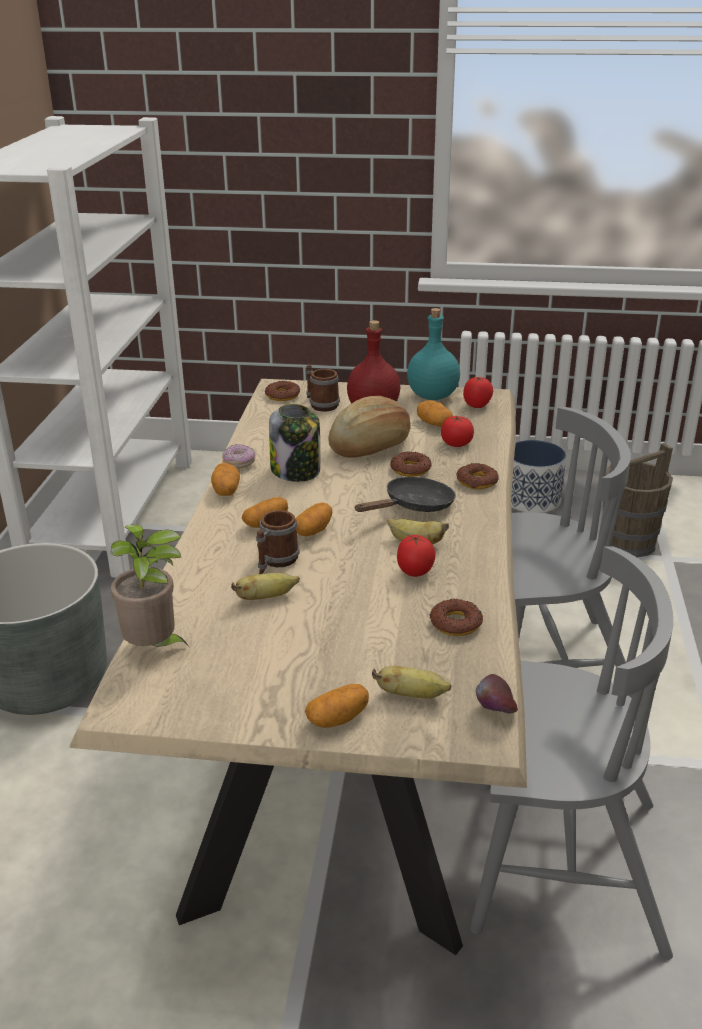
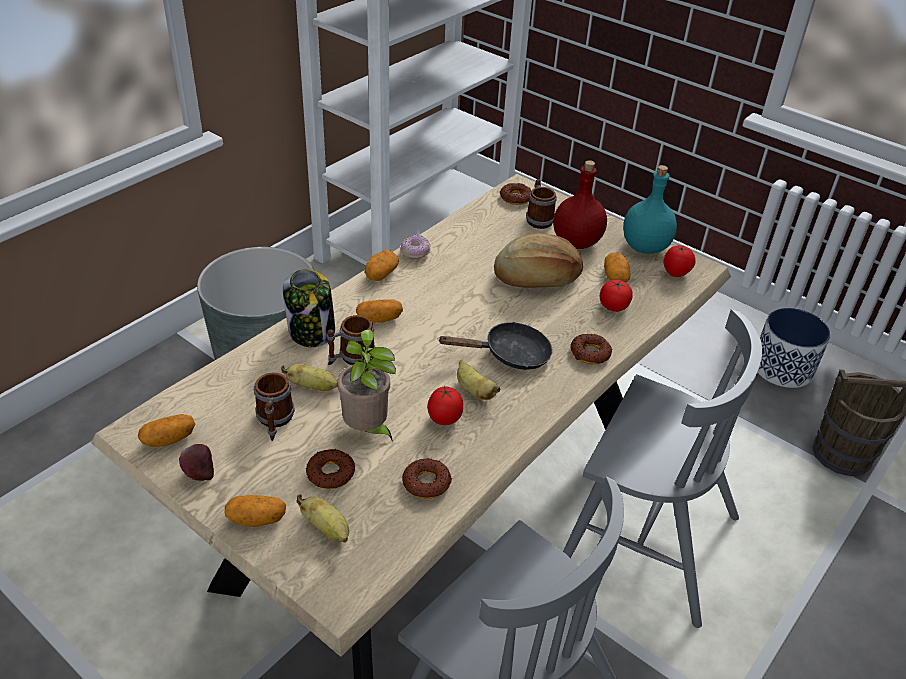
camera: 30 degrees right, 10 degrees up
potted plant [111,524,189,647] -> potted plant moved to [338,329,396,442]
jar [269,404,320,482] -> jar moved to [283,269,335,347]
potato [296,502,332,536] -> potato moved to [138,414,195,447]
donut [390,452,432,477] -> donut moved to [306,449,355,489]
apple [476,674,518,713] -> apple moved to [179,444,214,481]
none -> mug [254,372,295,441]

